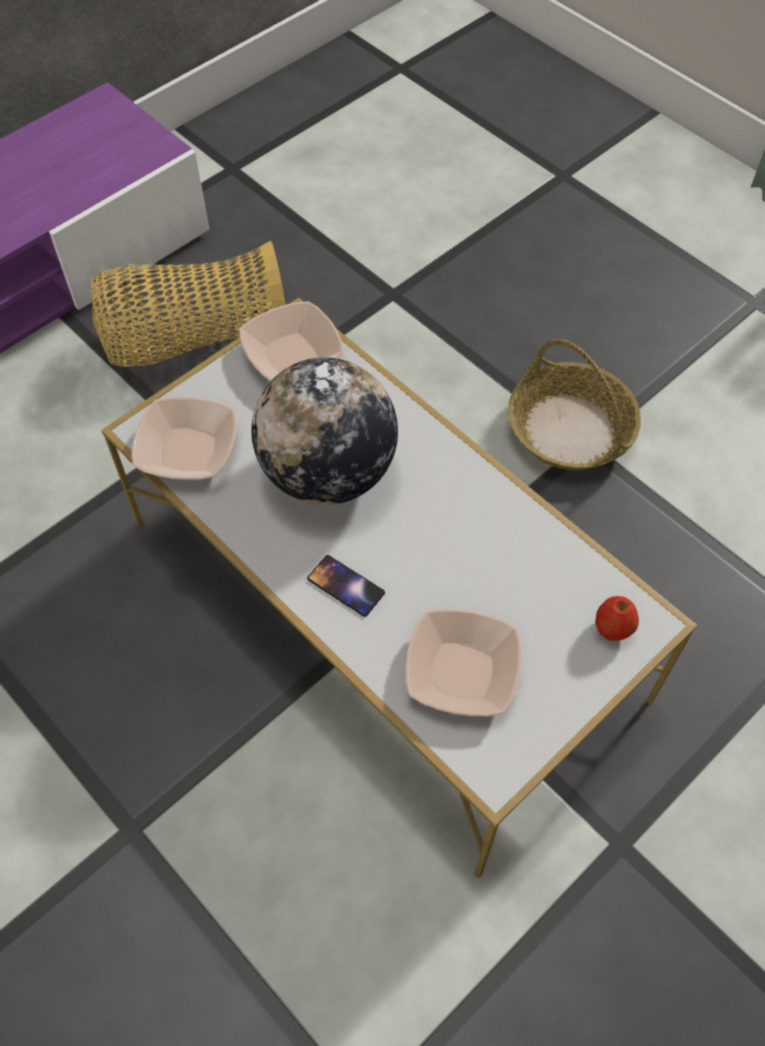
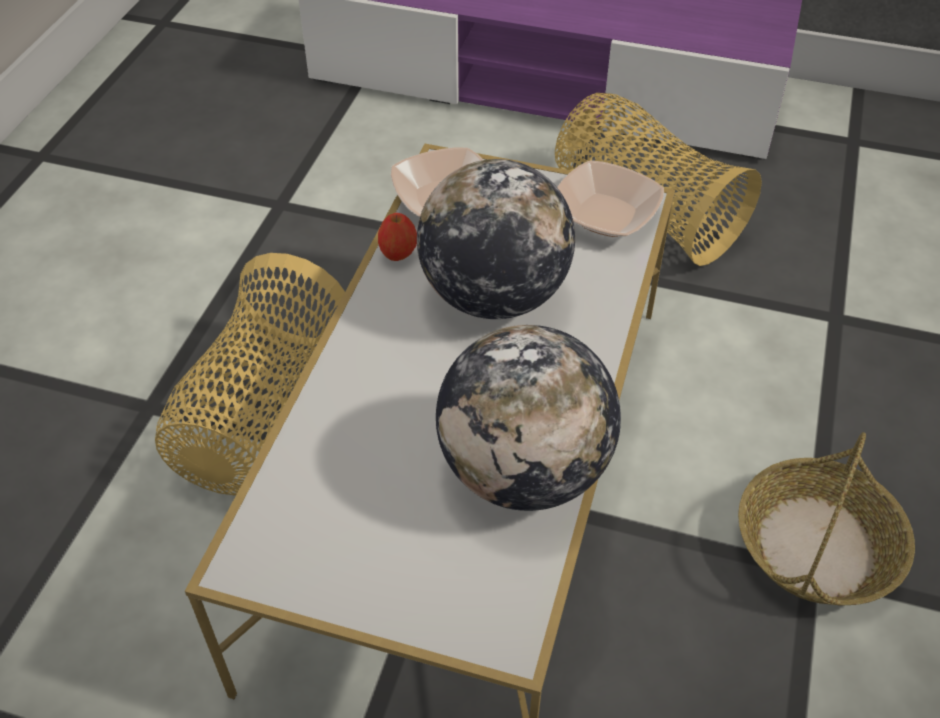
camera: 60 degrees right, 10 degrees down
phone [307,555,385,617] -> none
bowl [405,608,522,717] -> none
apple [596,596,639,641] -> apple moved to [378,213,417,261]
none -> basket [155,253,345,495]
none -> globe [436,325,621,511]

